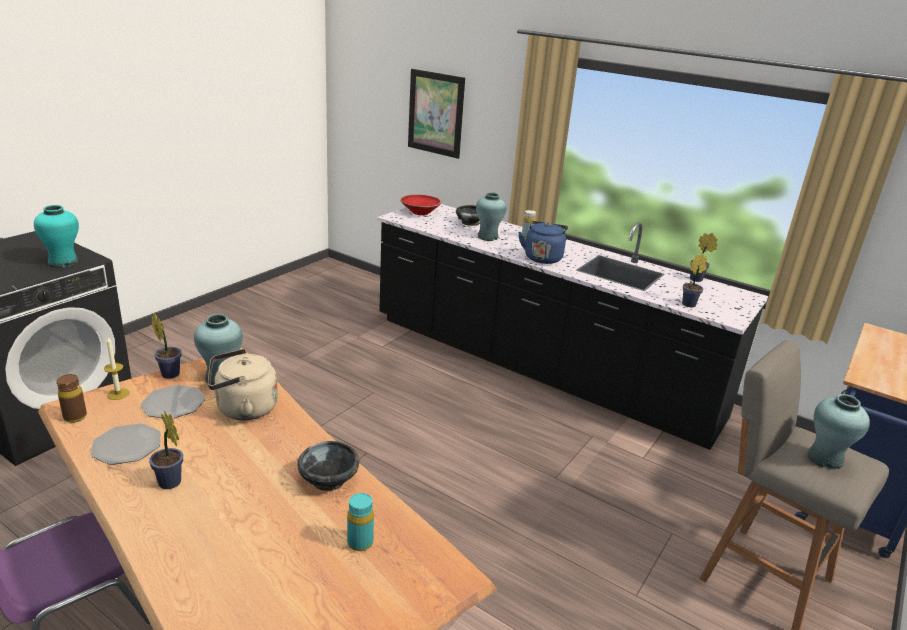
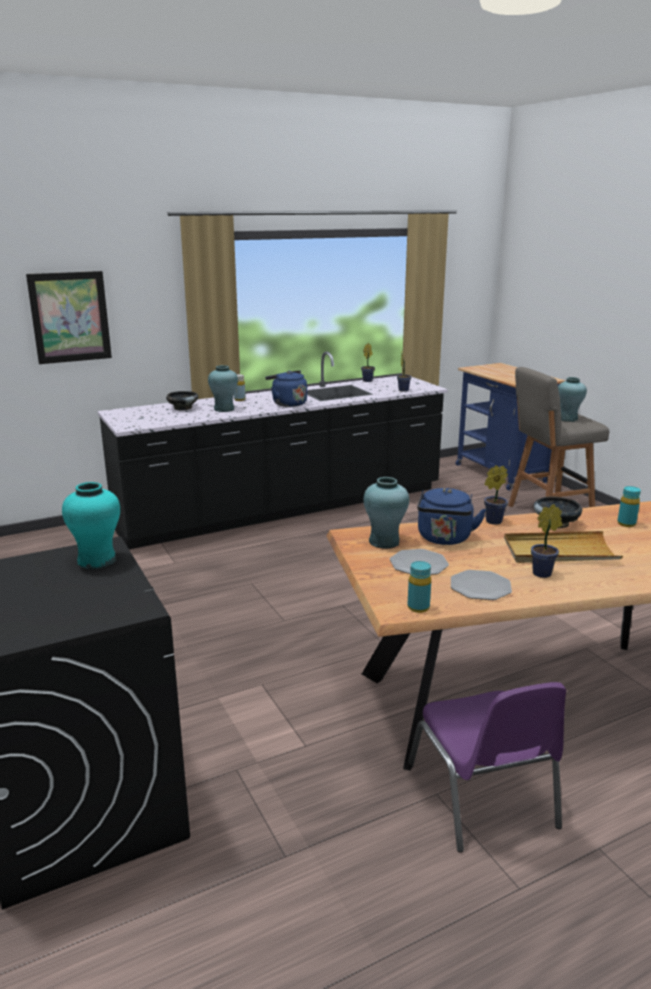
camera: 60 degrees left, 5 degrees down
brown bottle [57,374,87,423] -> turquoise bottle [408,561,431,613]
candle [104,337,130,400] -> none
potted plant [151,314,182,379] -> potted plant moved to [484,465,508,525]
beige kettle [208,349,278,420] -> blue kettle [417,488,486,545]
red bowl [400,195,442,215] -> none
none -> beige tray [504,531,623,563]

